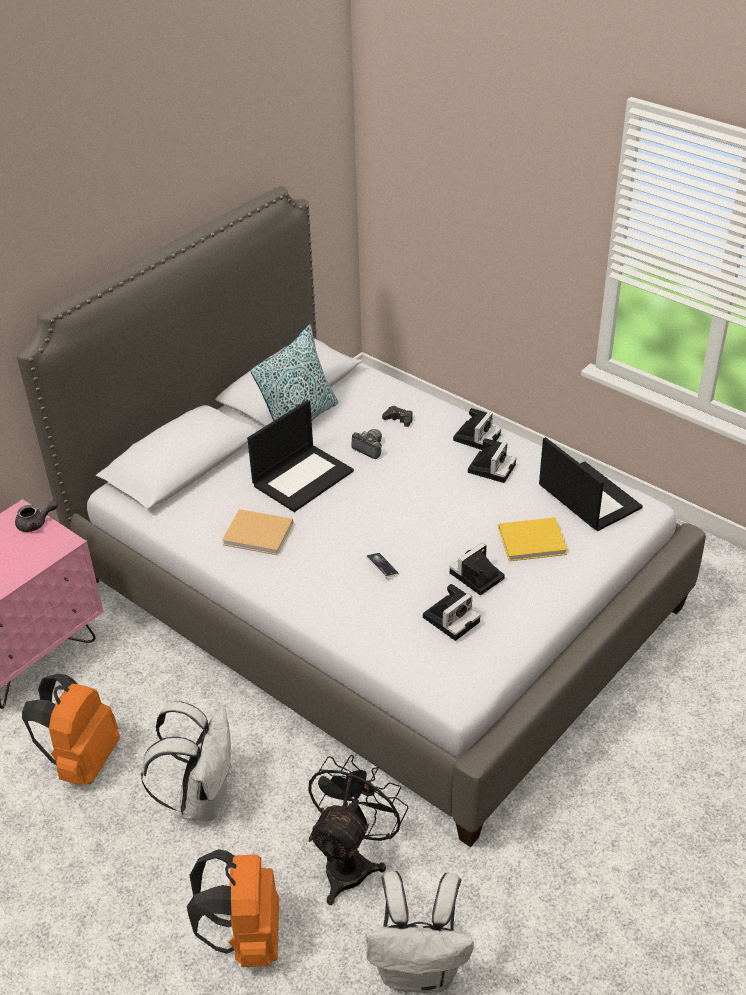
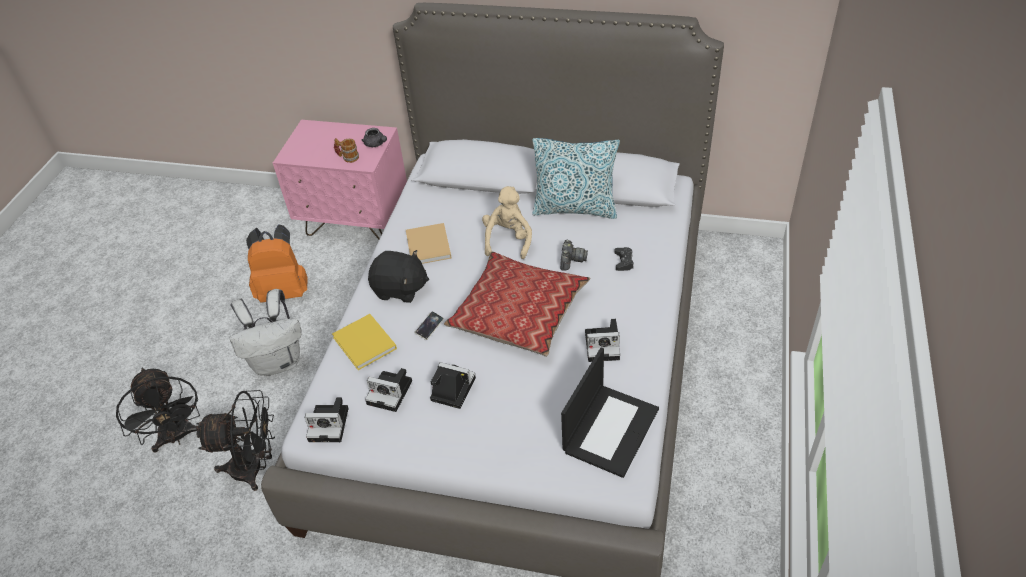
camera: 65 degrees right, 5 degrees up
orange backpack [187,849,279,967] -> black fan [116,368,200,453]
laptop [247,400,354,512] -> beige plush toy [482,186,532,259]
white backpack [366,871,474,993] -> none
camera [453,408,501,450] -> camera moved to [305,397,349,442]
yellow book [498,517,568,561] -> yellow book moved to [332,314,397,370]
none -> mug [334,138,359,163]
none -> black plush toy [368,250,429,303]
none -> pillow [444,252,591,357]

